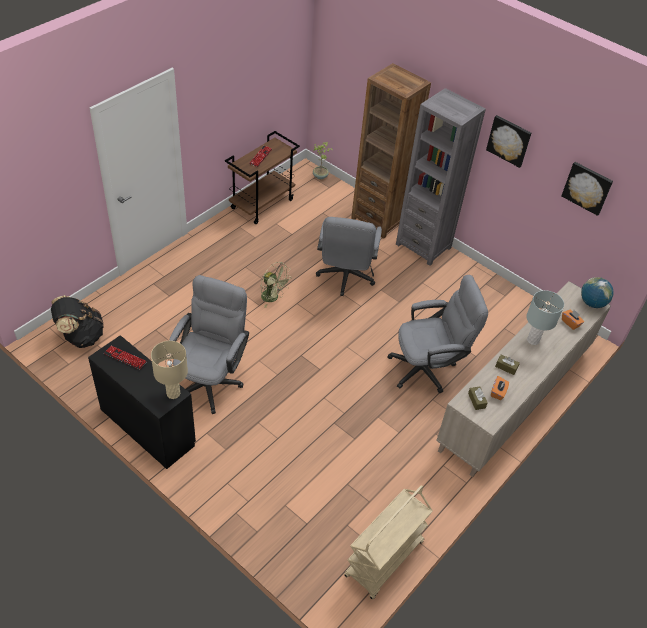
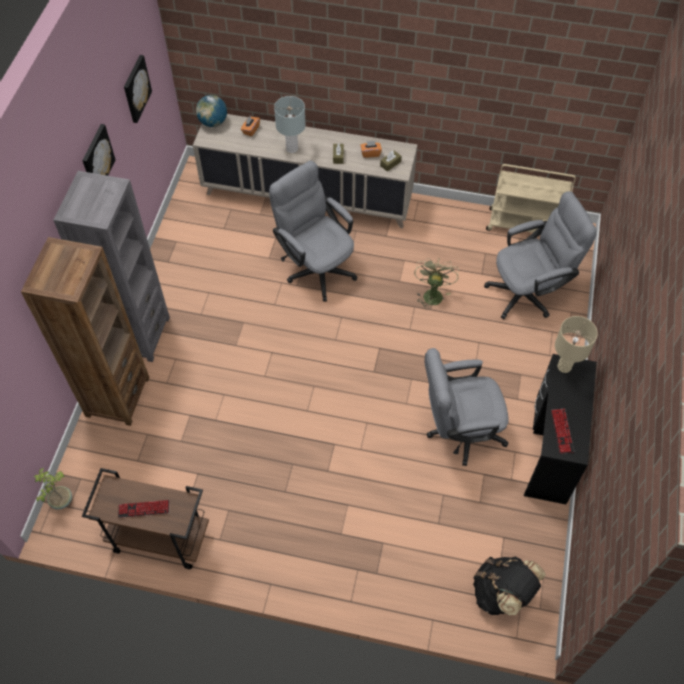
camera: 115 degrees left, 10 degrees up
green fan [261,262,290,308] -> green fan moved to [414,258,459,309]
grey office chair [316,217,382,296] -> grey office chair moved to [484,191,597,319]

